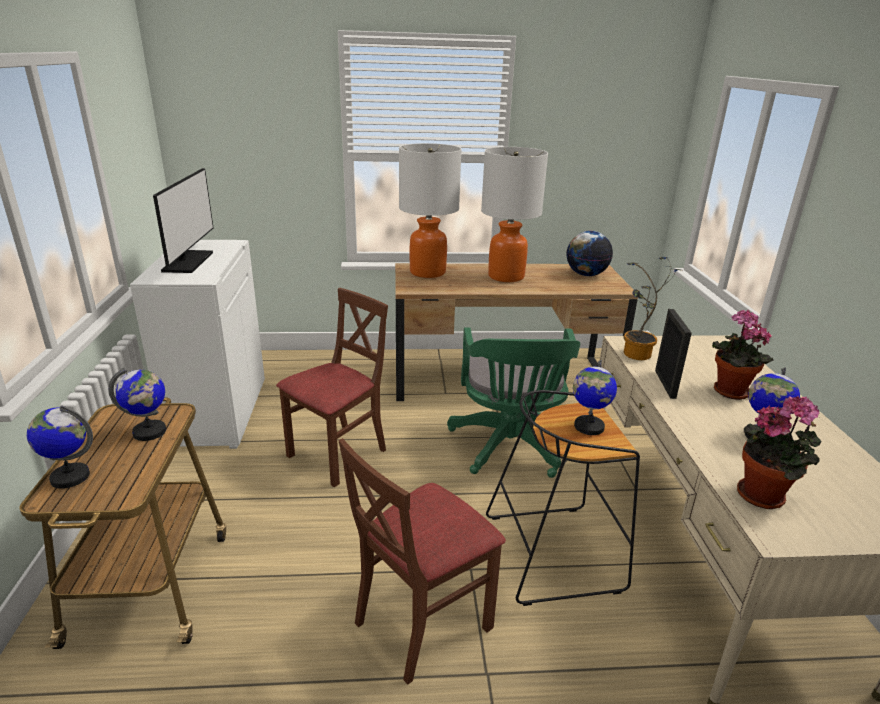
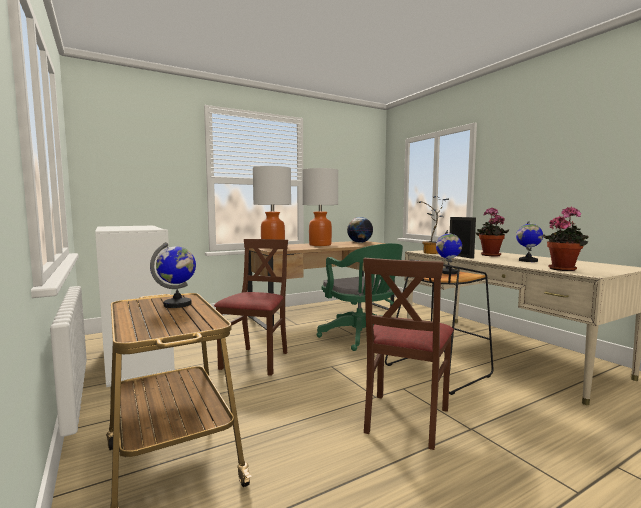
camera: 25 degrees left, 20 degrees down
globe [27,405,93,489] -> none
monitor [153,168,213,273] -> none

